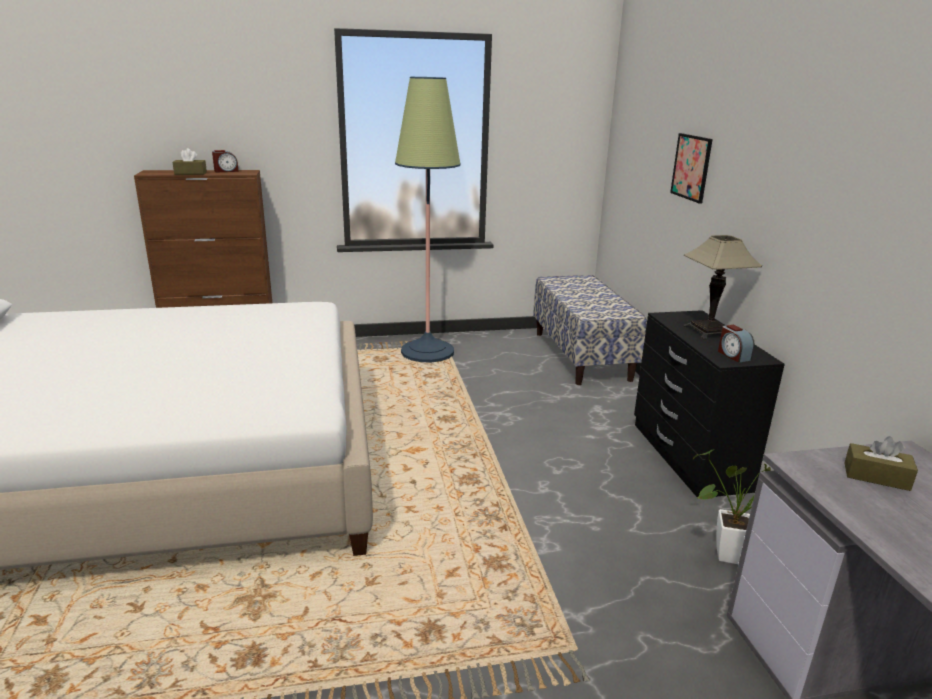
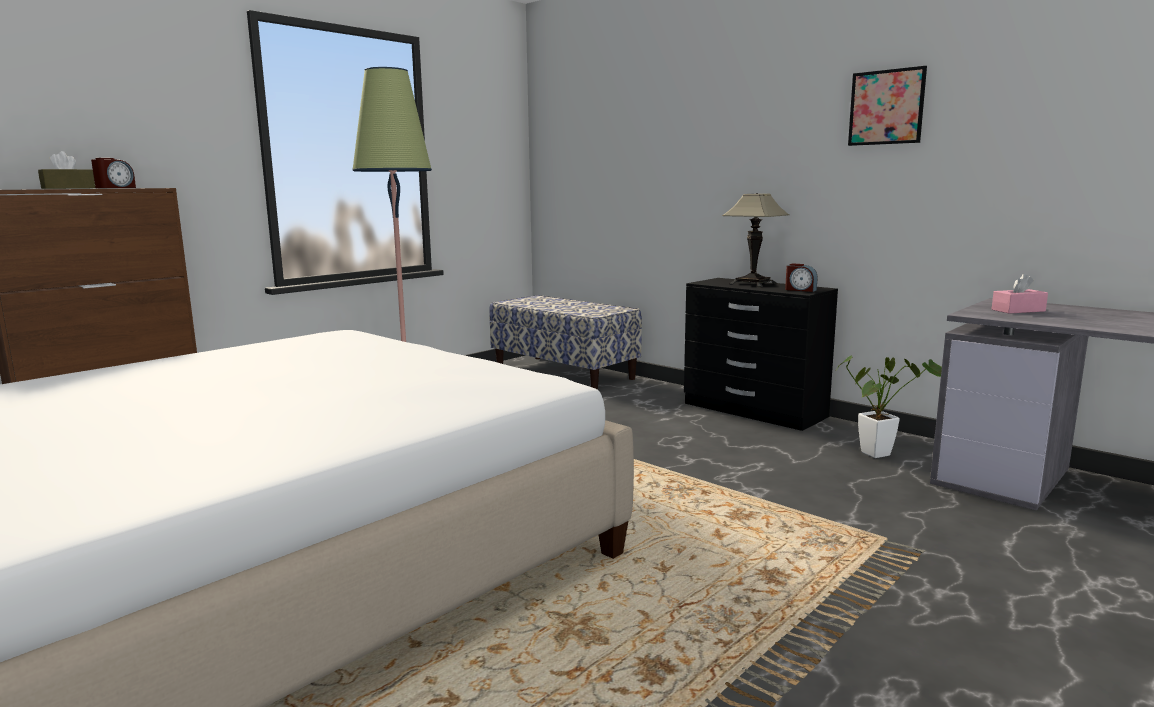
camera: 35 degrees left, 10 degrees down
picture [670,133,713,204] -> picture moved to [848,66,927,146]
brown tissue box [845,436,918,491] -> pink tissue box [991,273,1048,314]

